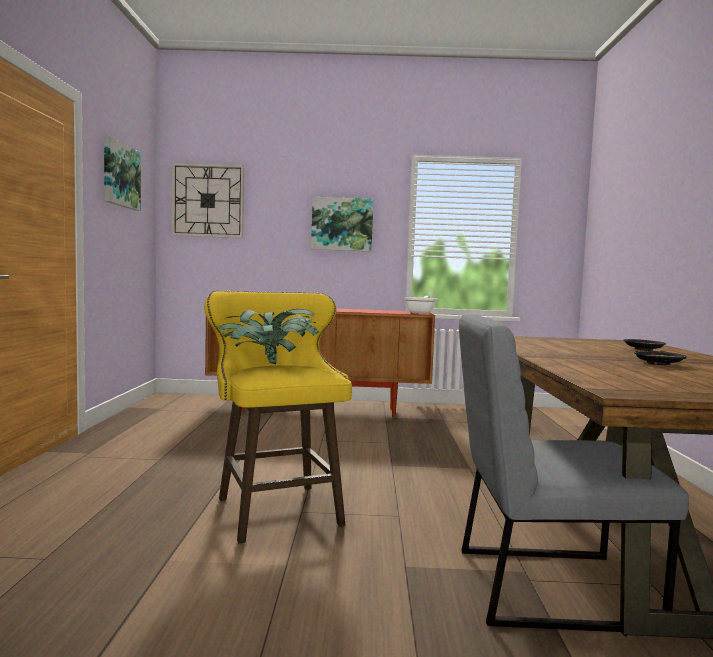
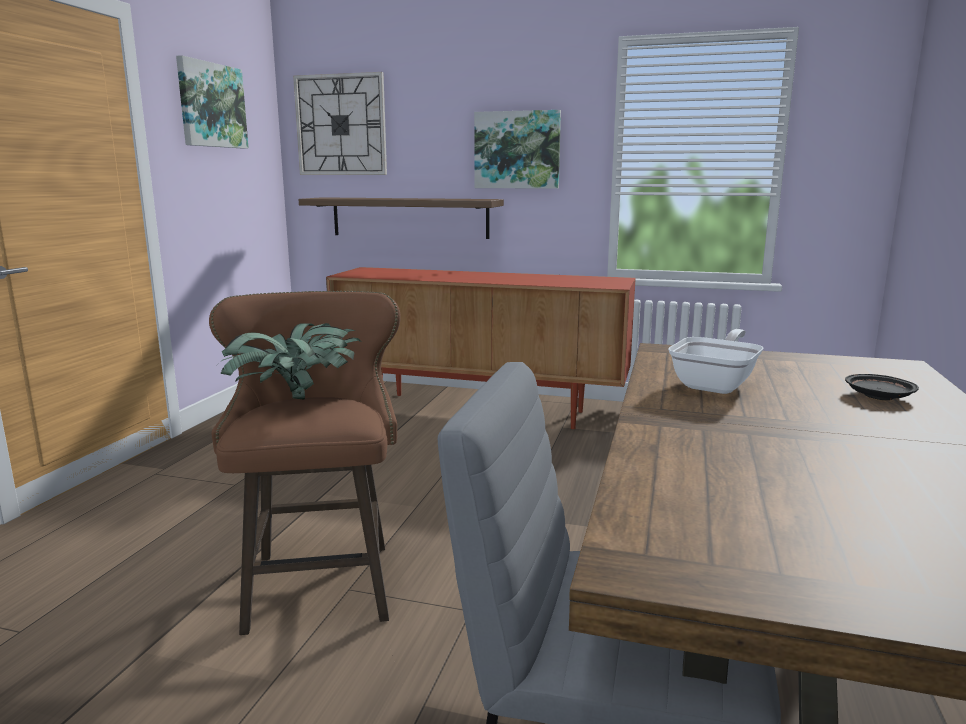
camera: 15 degrees right, 10 degrees up
yellow stool [204,291,352,543] -> brown stool [209,291,401,635]
frying pan [404,296,438,314] -> frying pan moved to [668,329,763,394]
black plate [634,351,687,365] -> none
none -> shelf [299,197,504,239]

